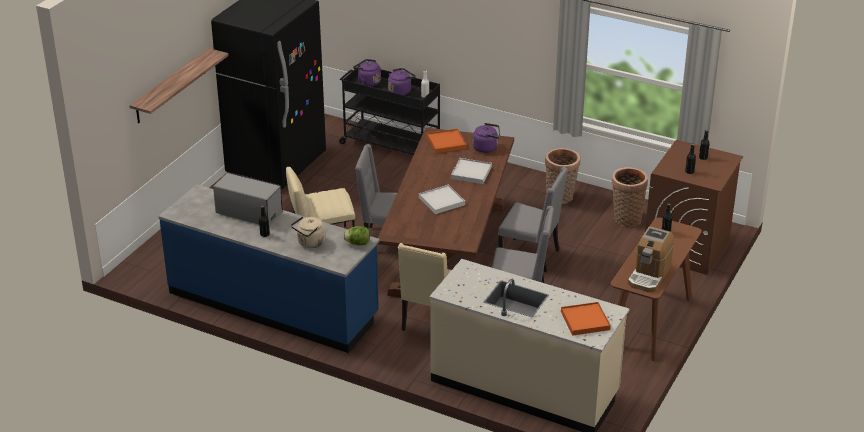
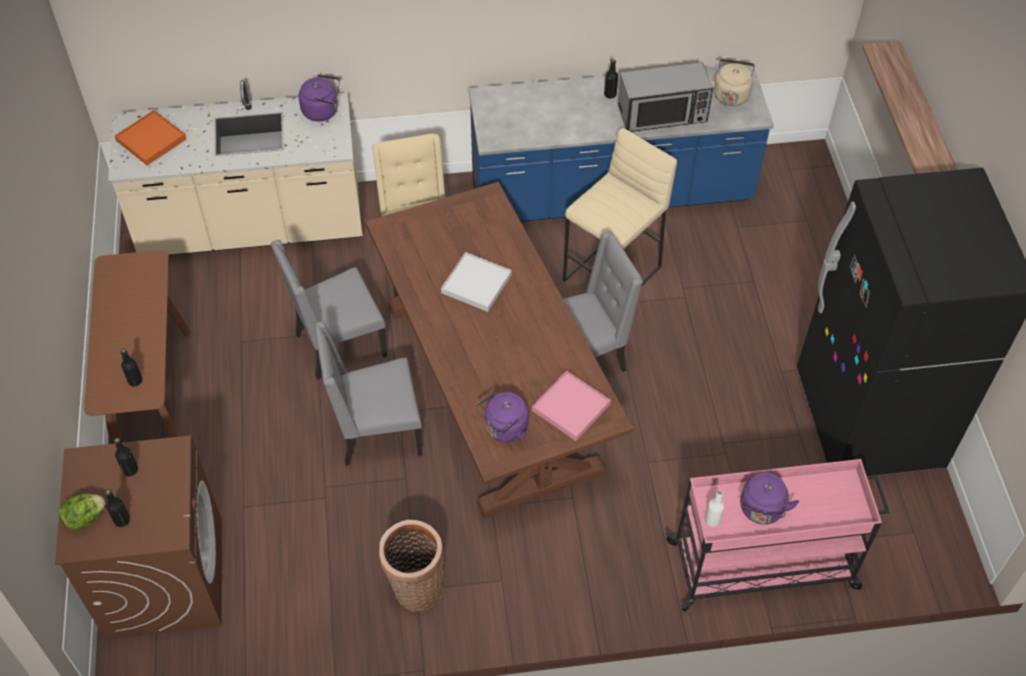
camera: 145 degrees right, 20 degrees up
beige kettle [291,216,325,248] -> beige kettle moved to [708,59,755,106]
black cart [339,65,440,155] -> pink cart [665,459,890,612]
lettuce [343,226,370,246] -> lettuce moved to [58,494,106,531]
purple kettle [353,59,381,86] -> purple kettle moved to [299,74,340,121]
orange tray [427,129,467,153] -> pink tray [532,371,611,441]
white tray [451,158,492,184] -> none
basket [612,167,648,227] -> none
coffee machine [628,226,674,292] -> none

